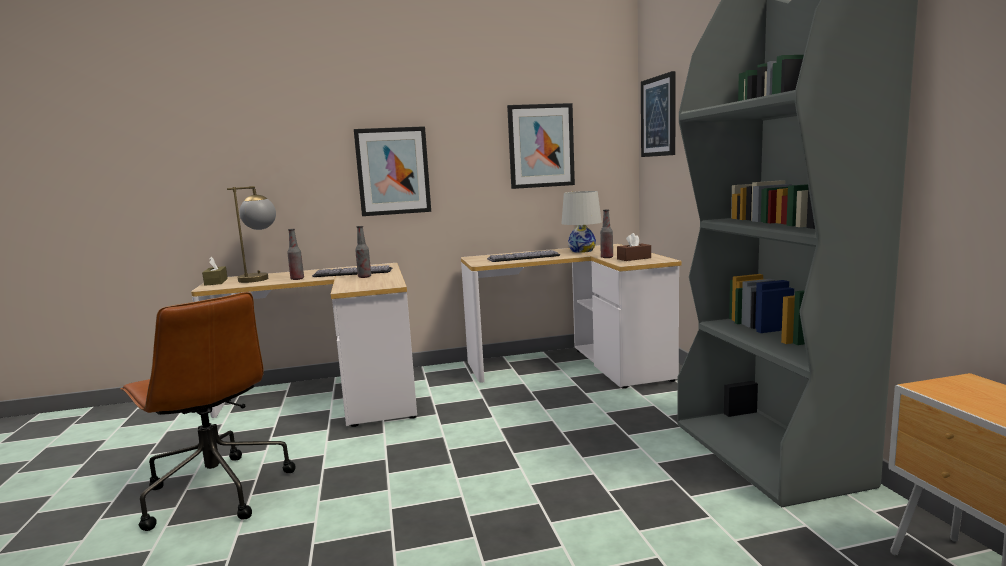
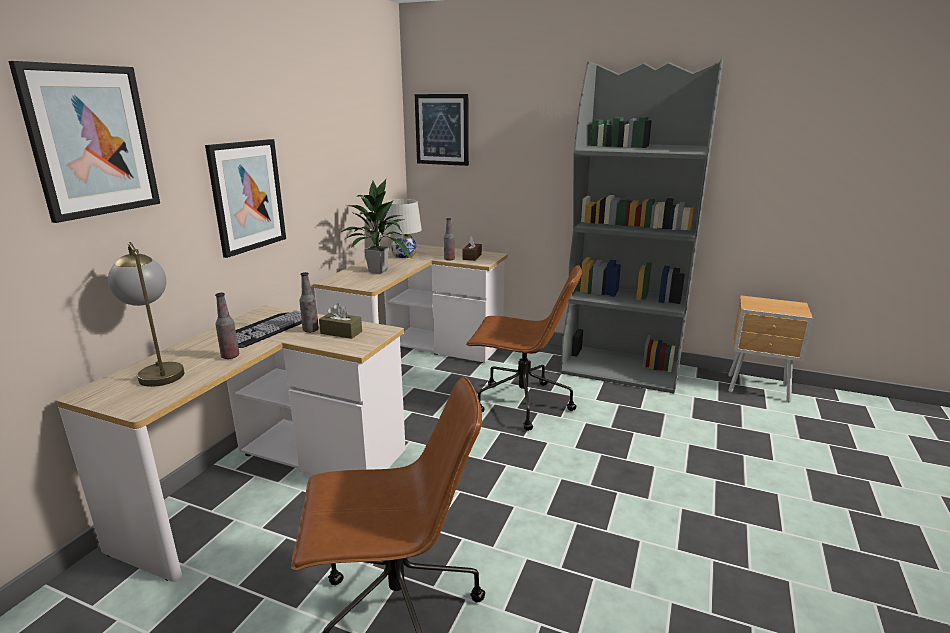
camera: 55 degrees left, 10 degrees up
brown tissue box [202,257,228,286] -> brown tissue box moved to [319,303,362,339]
keyboard [487,250,560,262] -> potted plant [341,179,409,274]
picture [507,103,575,189] -> picture moved to [8,61,160,223]
none -> brown office chair [466,265,582,431]

